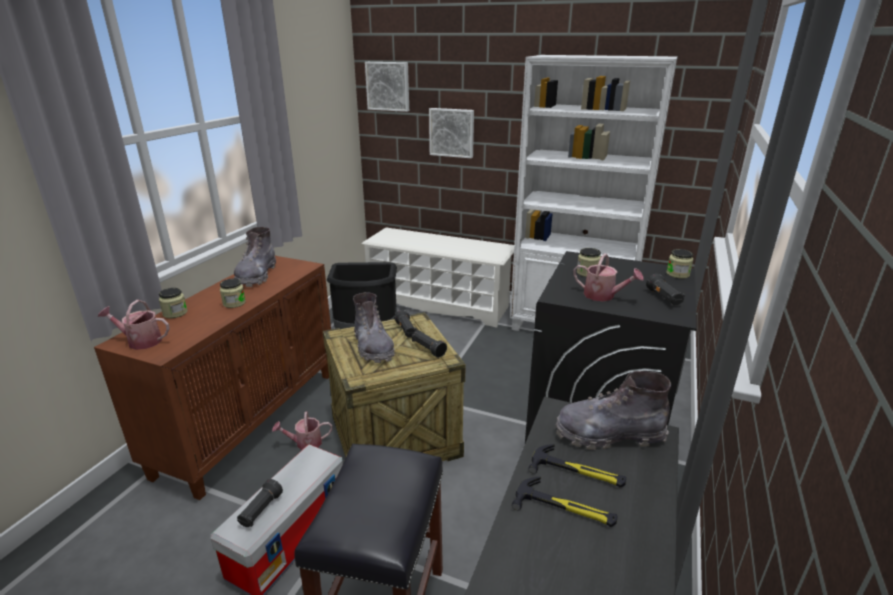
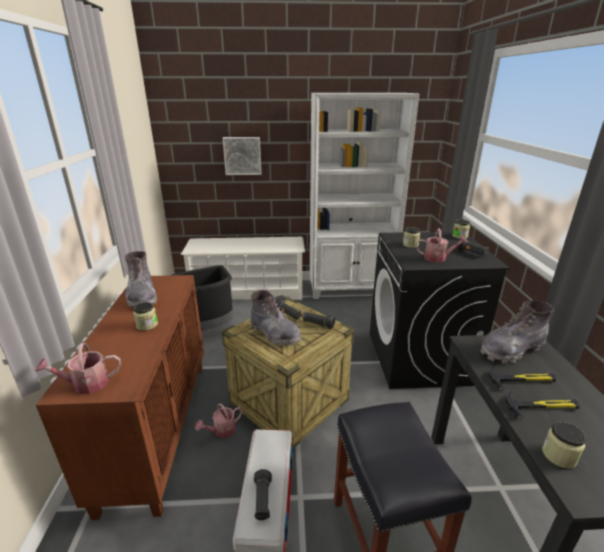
camera: 25 degrees left, 0 degrees up
jar [159,288,187,318] -> jar moved to [542,422,586,469]
picture [365,62,409,112] -> none

